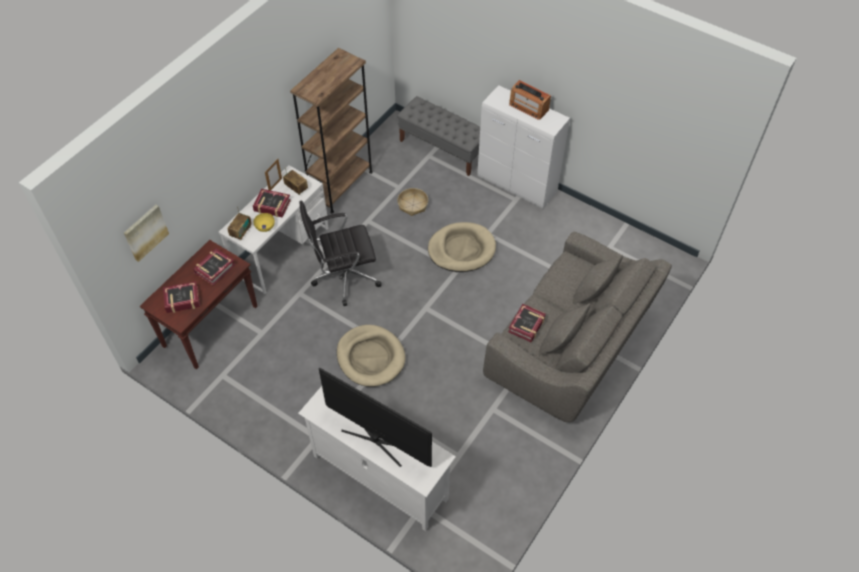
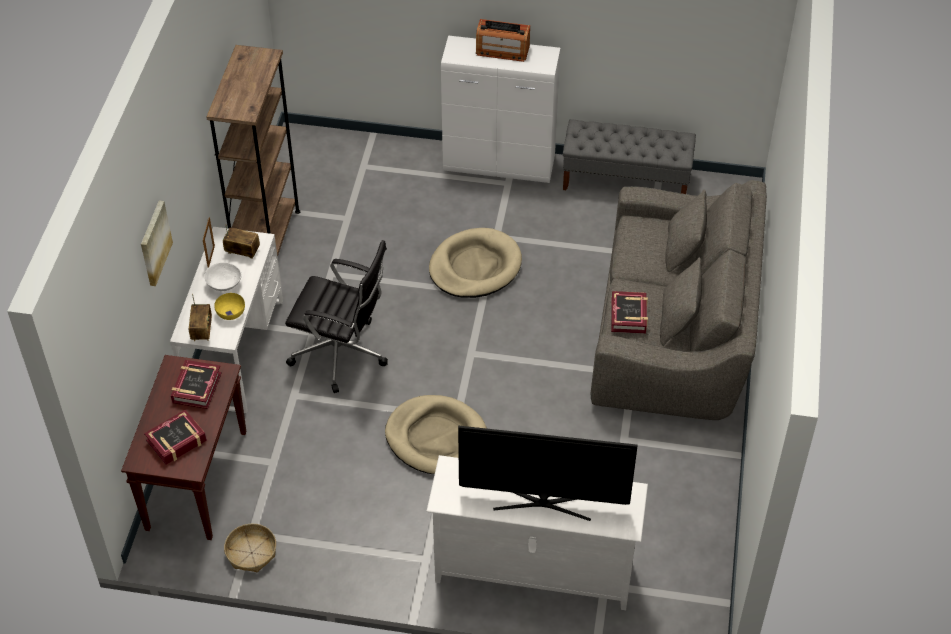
camera: 25 degrees left, 5 degrees down
picture [124,205,169,262] -> picture moved to [141,201,173,286]
book [253,189,291,218] -> white bowl [204,262,242,291]
black office chair [300,200,382,306] -> black office chair turned 120 degrees counterclockwise [285,240,388,393]
grey bench [397,96,480,176] -> grey bench moved to [563,119,696,194]
basket [397,188,428,216] -> basket moved to [224,524,276,572]

